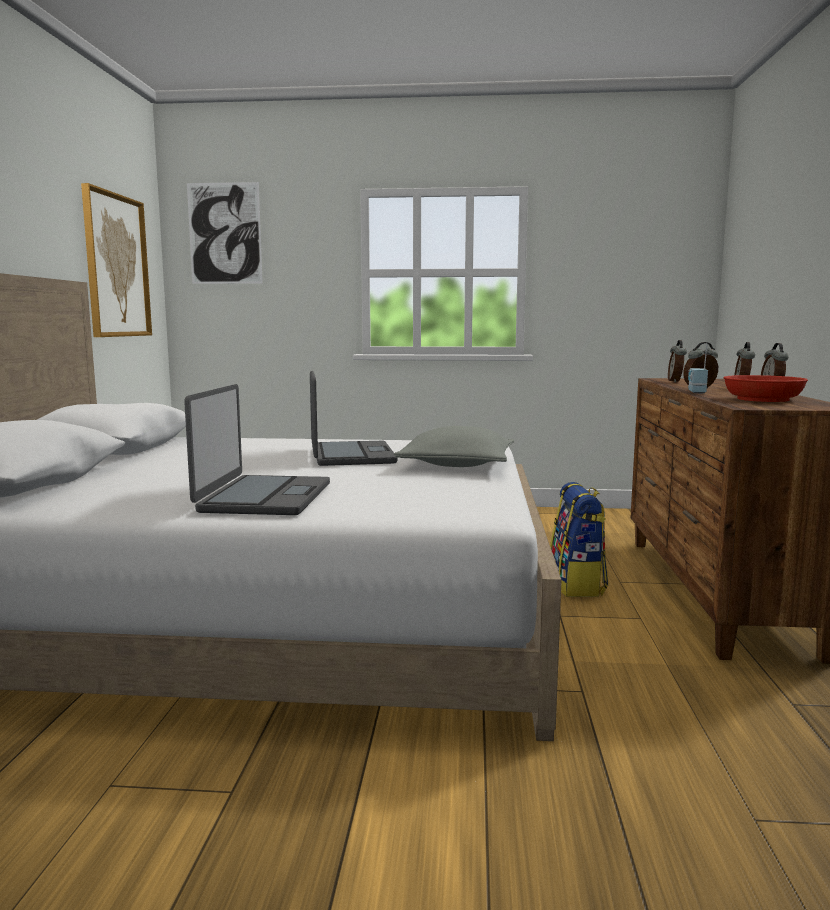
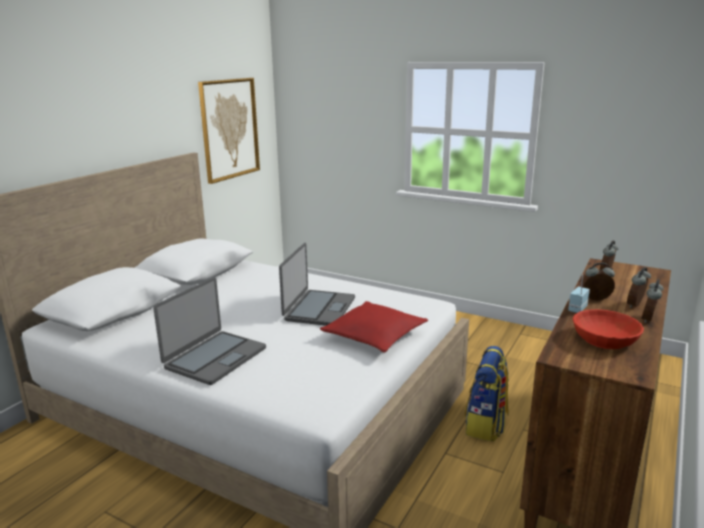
camera: 25 degrees right, 10 degrees up
picture [187,182,263,284] -> none
grey pillow [394,426,514,467] -> red pillow [320,301,428,352]

